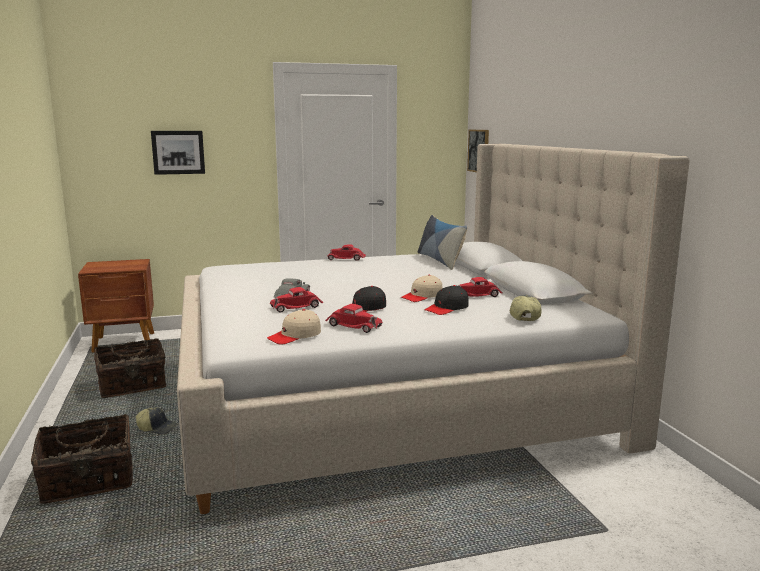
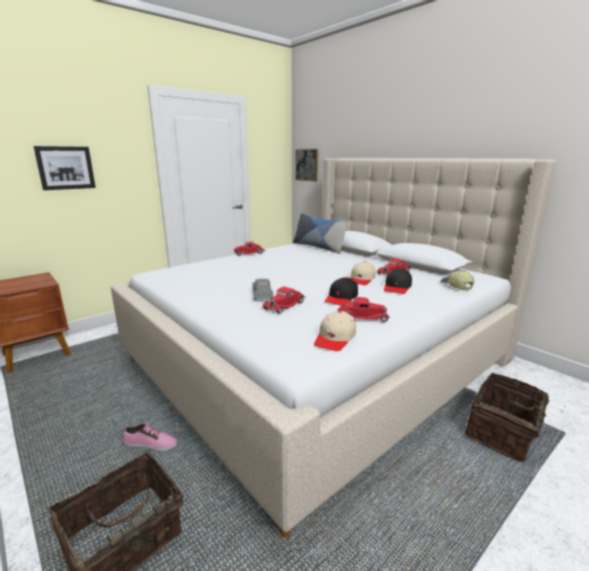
camera: 25 degrees left, 5 degrees up
basket [94,338,166,398] -> basket moved to [465,373,562,462]
cap [136,408,178,434] -> shoe [122,424,178,451]

